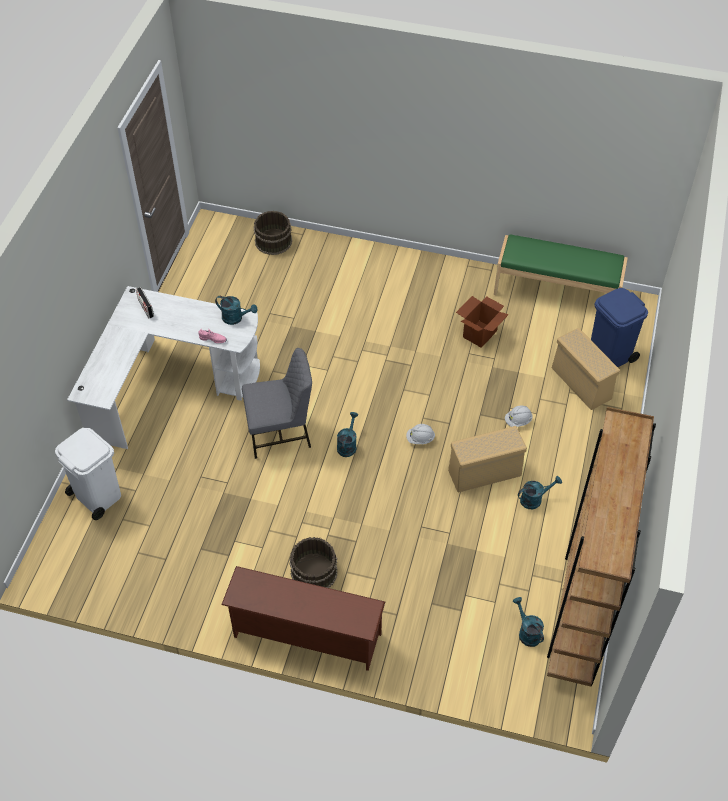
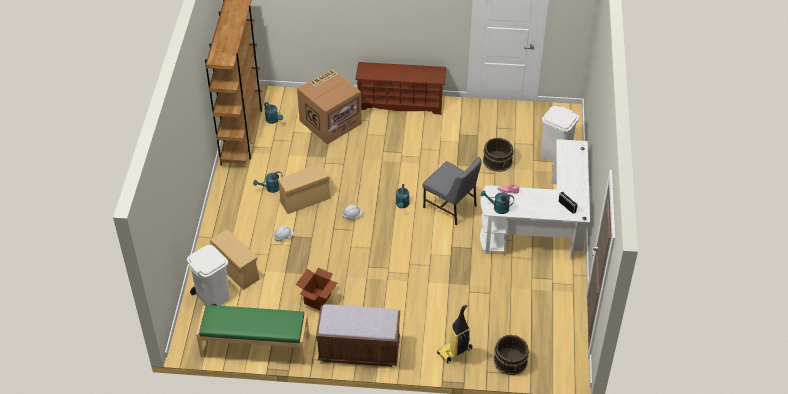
camera: 170 degrees right, 5 degrees down
grey chair [242,348,312,459] -> grey chair turned 120 degrees counterclockwise [423,157,482,226]
brown bucket [290,537,338,588] -> brown bucket moved to [483,138,514,172]
blue trash can [591,288,648,367] -> white trash can [187,245,230,306]
none -> cardboard box [297,69,362,144]
none -> brown bench [316,304,400,367]
none -> vacuum cleaner [437,305,472,364]

